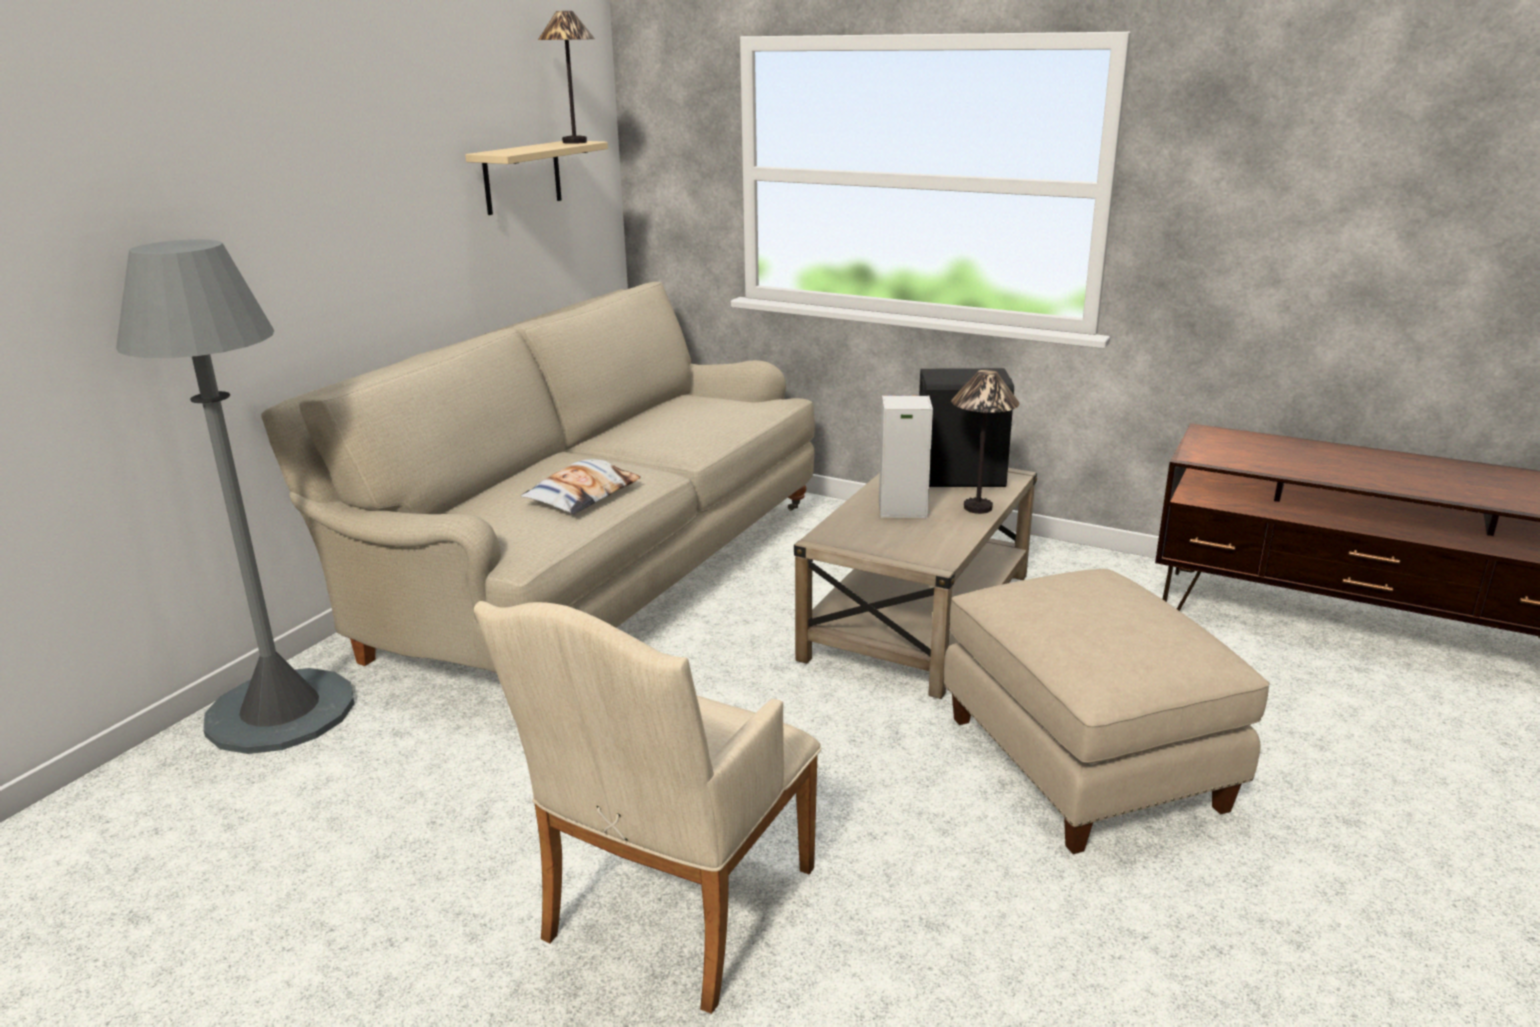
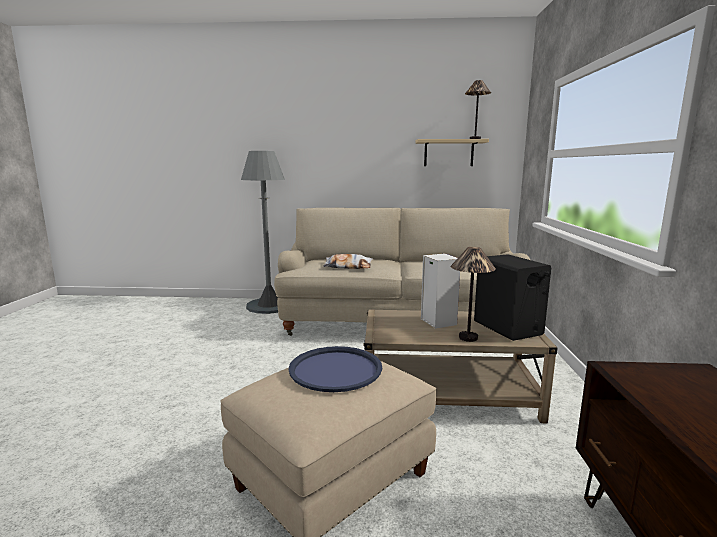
camera: 65 degrees right, 10 degrees down
beige armchair [474,601,821,1014] -> none
none -> blue tray [289,346,382,392]

